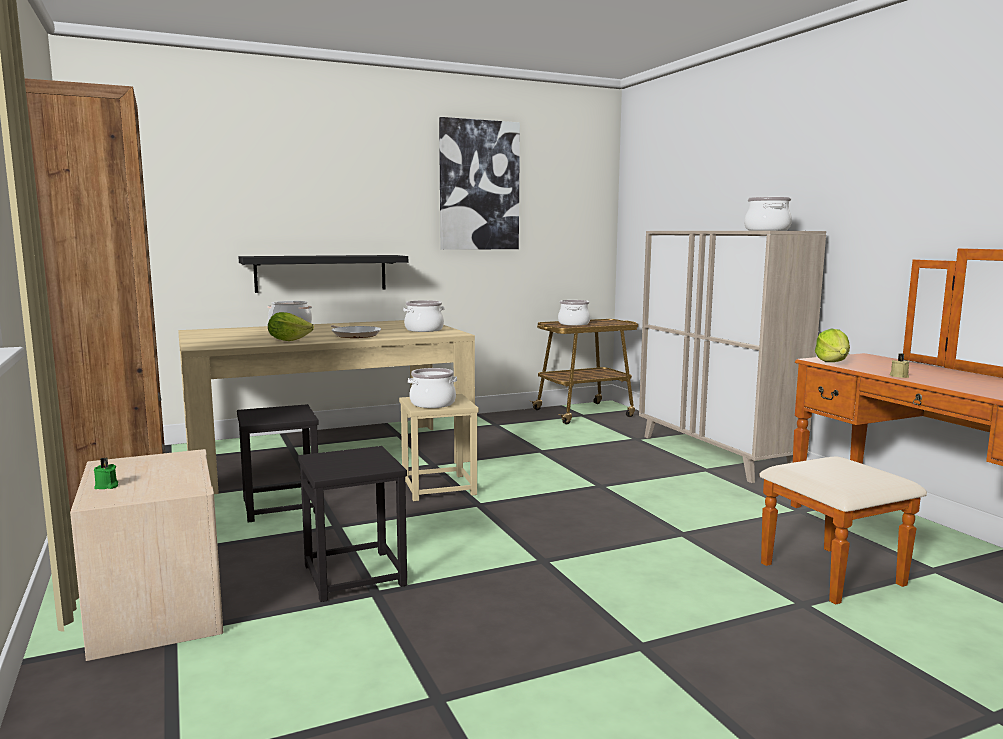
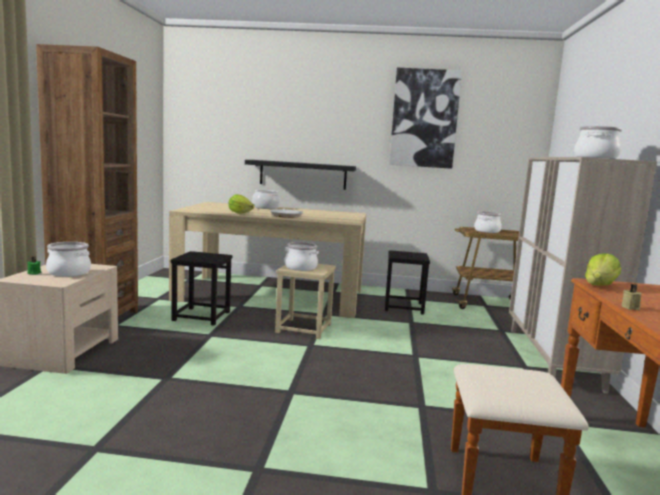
camera: 30 degrees right, 0 degrees up
black stool [298,446,407,602] -> black stool moved to [385,250,430,315]
cooking pot [403,300,444,332] -> cooking pot moved to [46,242,91,277]

